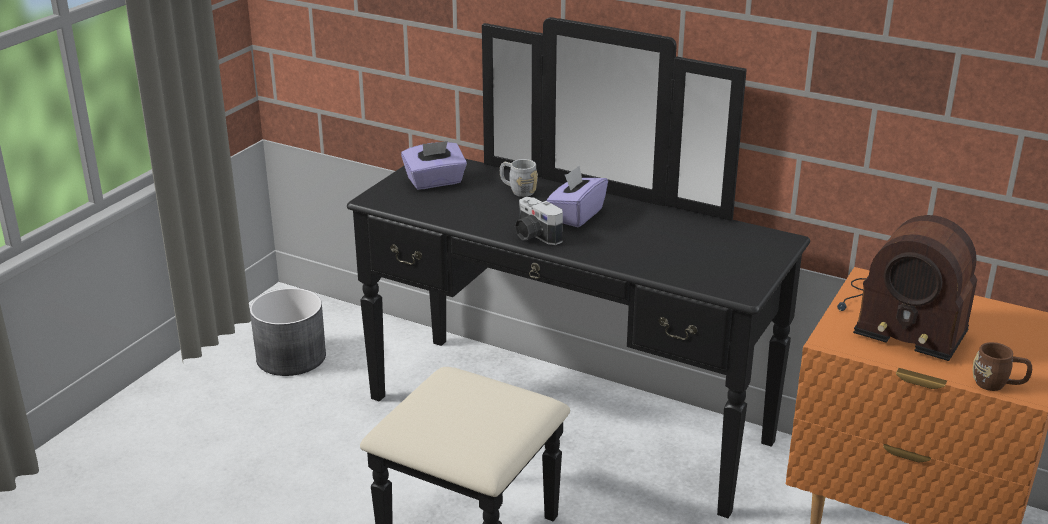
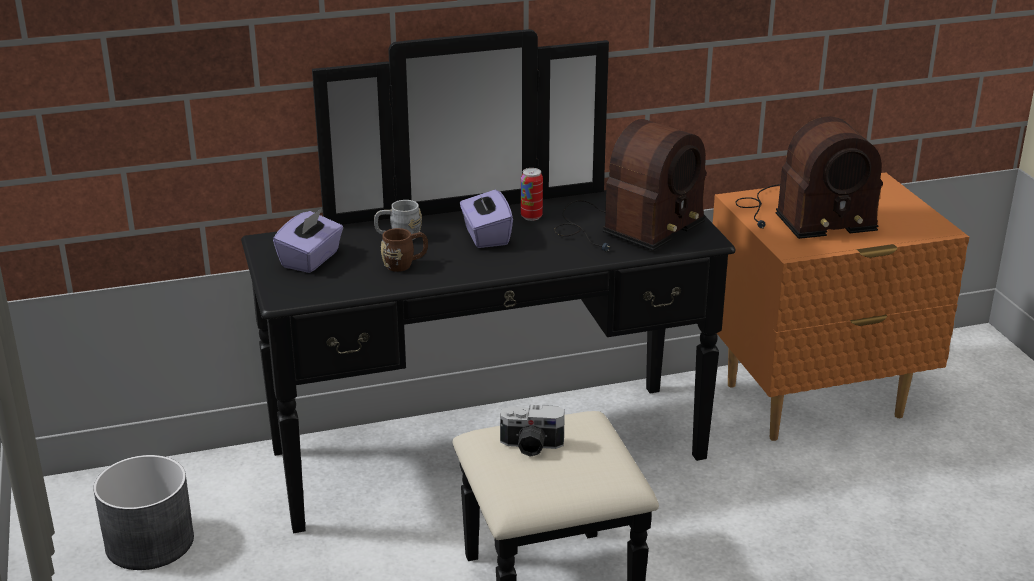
camera: 45 degrees left, 0 degrees up
camera [515,197,563,245] -> camera moved to [500,405,565,457]
brown mug [973,342,1032,391] -> brown mug moved to [381,228,428,272]
none -> can [521,168,543,221]
none -> radio [554,119,707,251]

